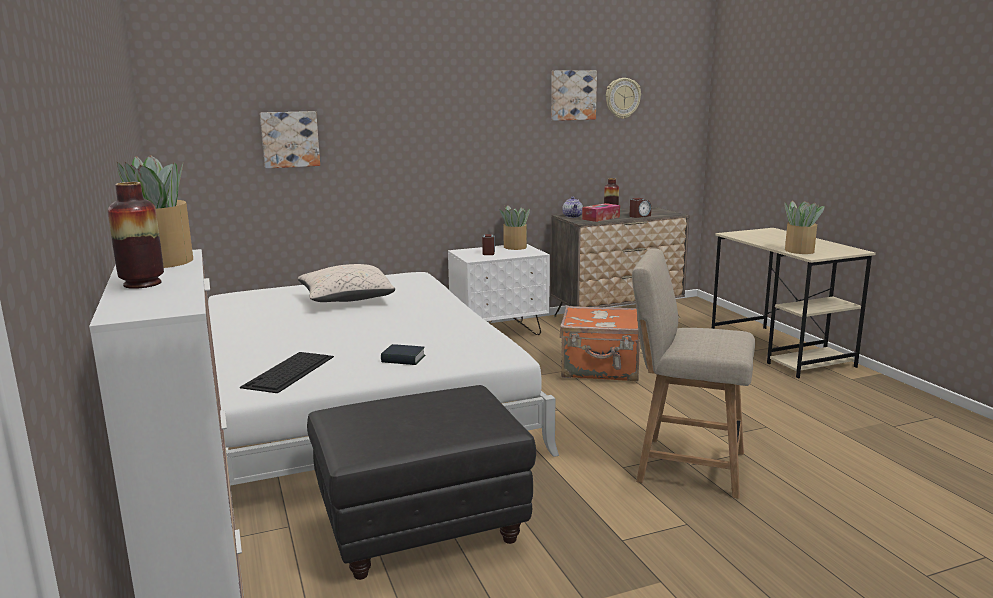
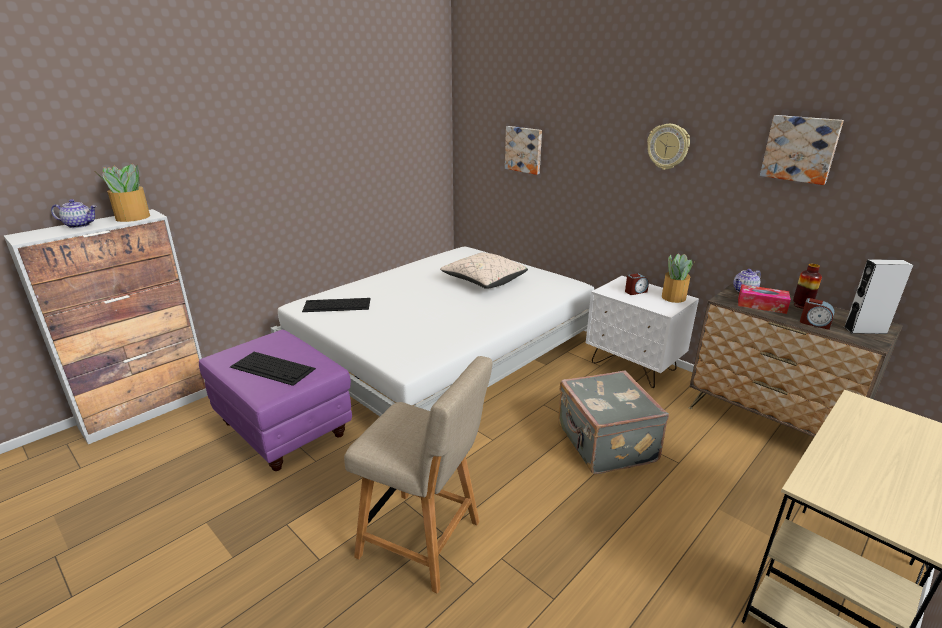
camera: 65 degrees right, 10 degrees up
vase [108,182,164,289] -> teapot [51,199,97,228]
black ottoman [307,385,536,580] -> purple ottoman [199,330,352,471]
book [381,344,425,365] -> none
orange suitcase [560,306,640,381] -> grey suitcase [558,370,669,474]
wall clock [606,78,641,119] -> wall clock moved to [647,124,690,170]
beige chair [632,249,755,499] -> beige chair turned 120 degrees clockwise [344,356,492,593]
potted plant [785,201,825,254] -> none
none -> keyboard [230,352,316,386]
none -> grey speaker [844,259,913,334]

